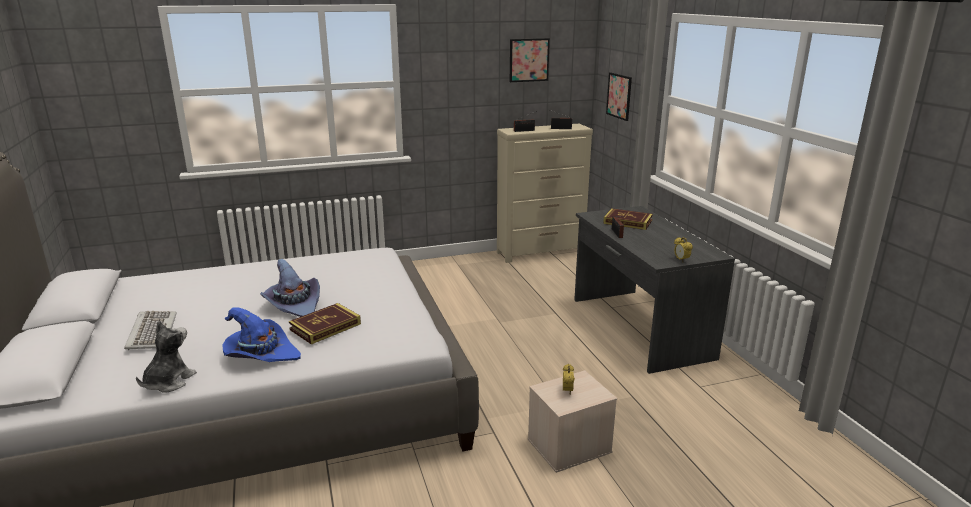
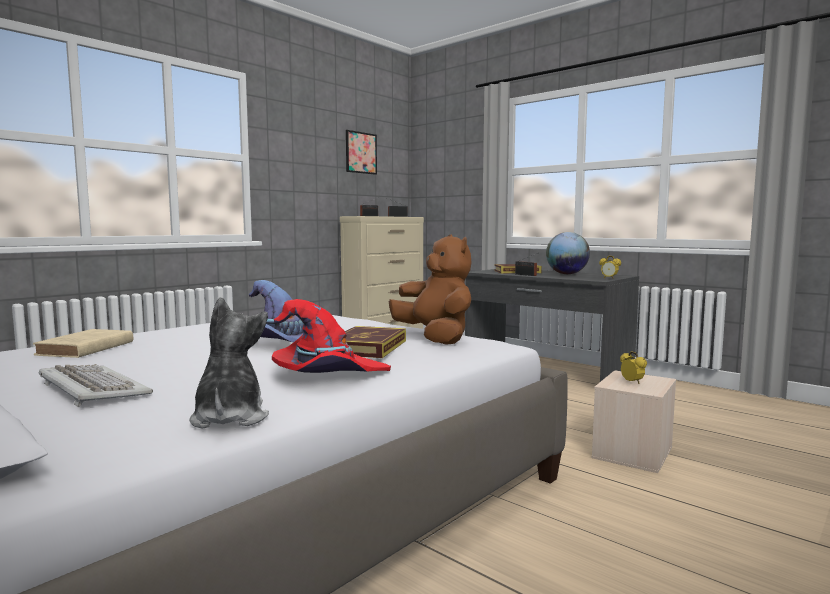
camera: 30 degrees left, 15 degrees down
blue hat [222,307,301,362] -> red hat [272,299,391,373]
picture [606,73,632,121] -> none
none -> beige book [33,329,133,358]
none -> brown plush toy [389,234,472,344]
none -> globe [546,232,590,274]

